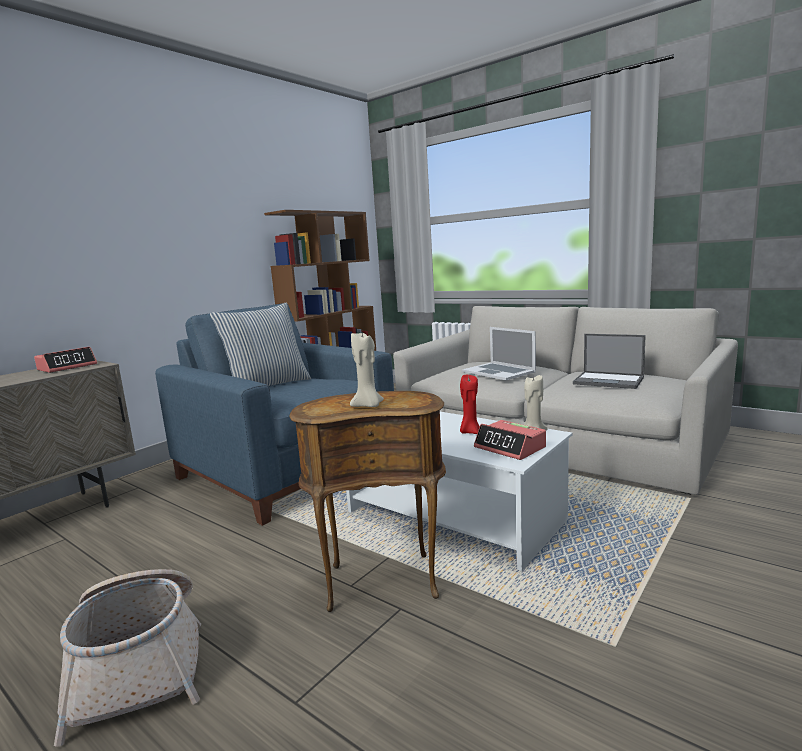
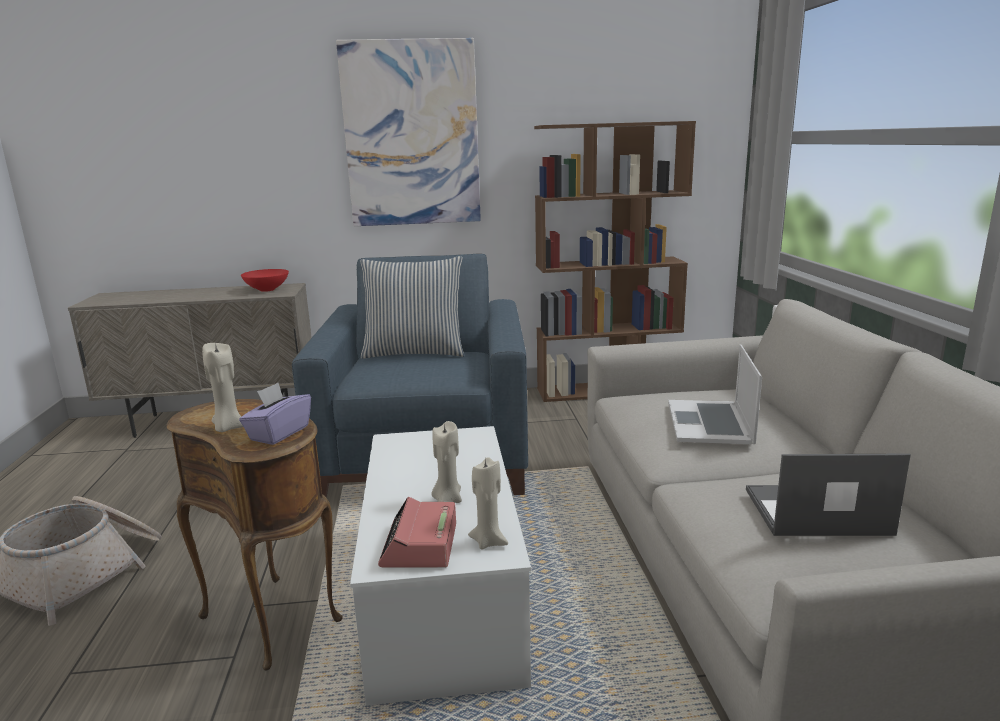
camera: 45 degrees right, 5 degrees up
alarm clock [34,347,97,373] -> red bowl [241,269,289,292]
red candle [460,375,480,434] -> beige candle [431,421,462,503]
laptop [573,334,646,389] -> laptop turned 105 degrees clockwise [746,453,911,536]
none -> purple tissue box [239,383,311,445]
none -> picture [336,38,481,226]

